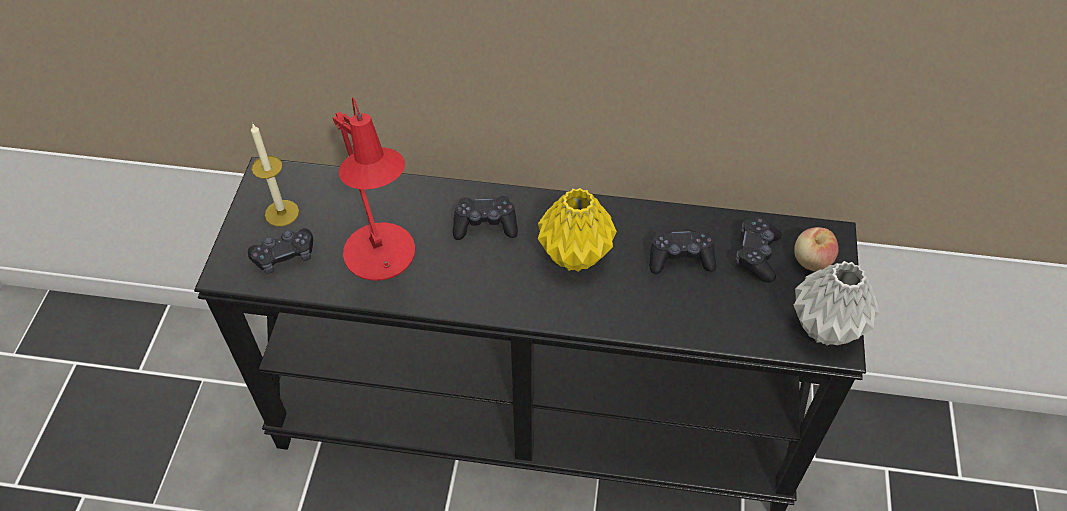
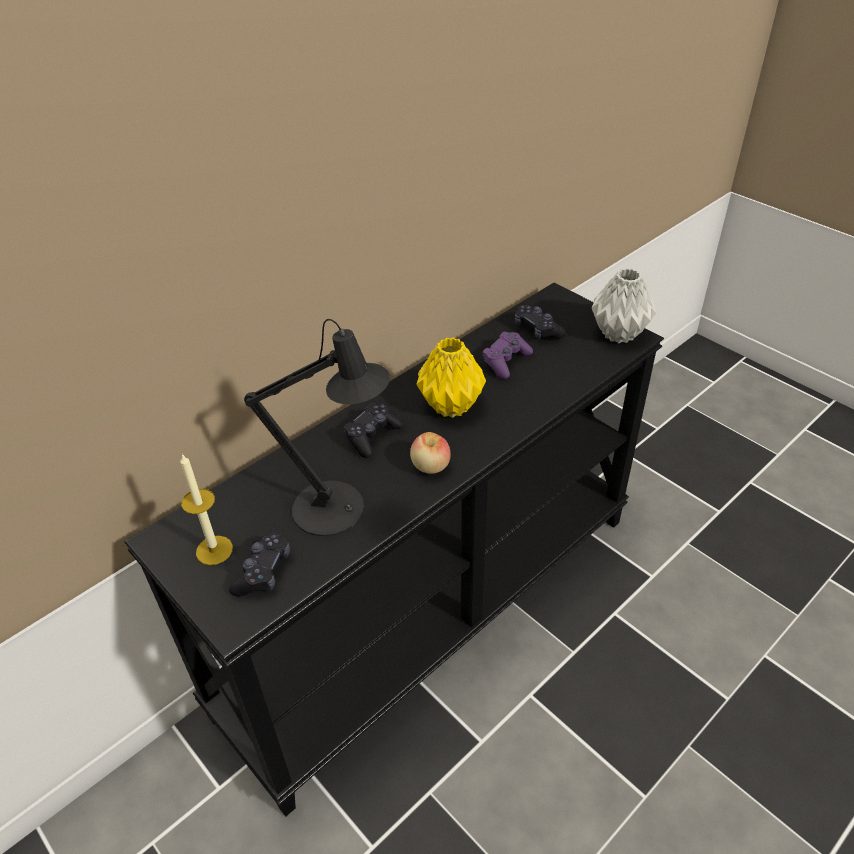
camera: 50 degrees left, 10 degrees down
red table lamp [333,97,415,281] -> black table lamp [244,319,390,536]
black game controller [649,228,716,274] -> purple game controller [482,332,533,379]
apple [794,227,839,271] -> apple moved to [410,432,450,474]

